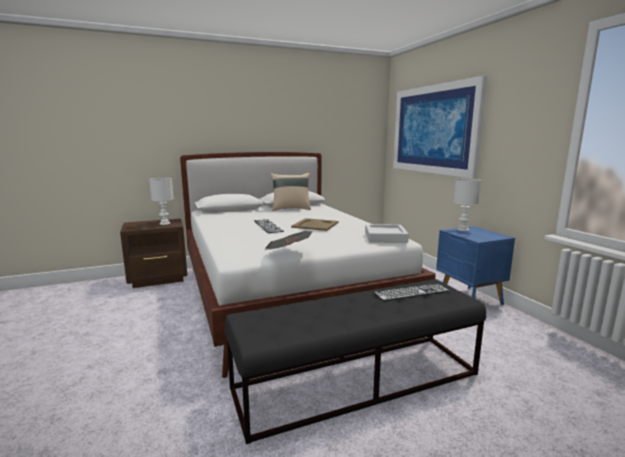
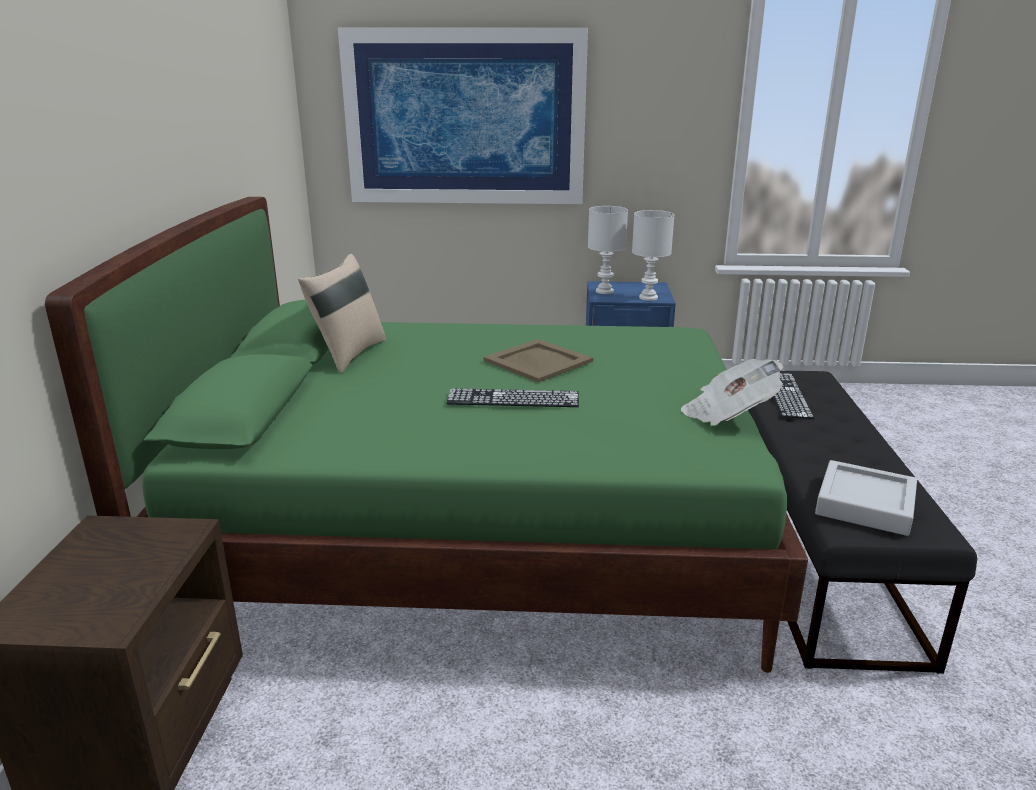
camera: 65 degrees left, 10 degrees up
white table lamp [149,178,174,225] -> white table lamp moved to [632,210,675,301]
white bed [180,152,436,378] -> green bed [45,197,808,673]
grey tray [365,224,409,243] -> grey tray moved to [815,460,917,536]

